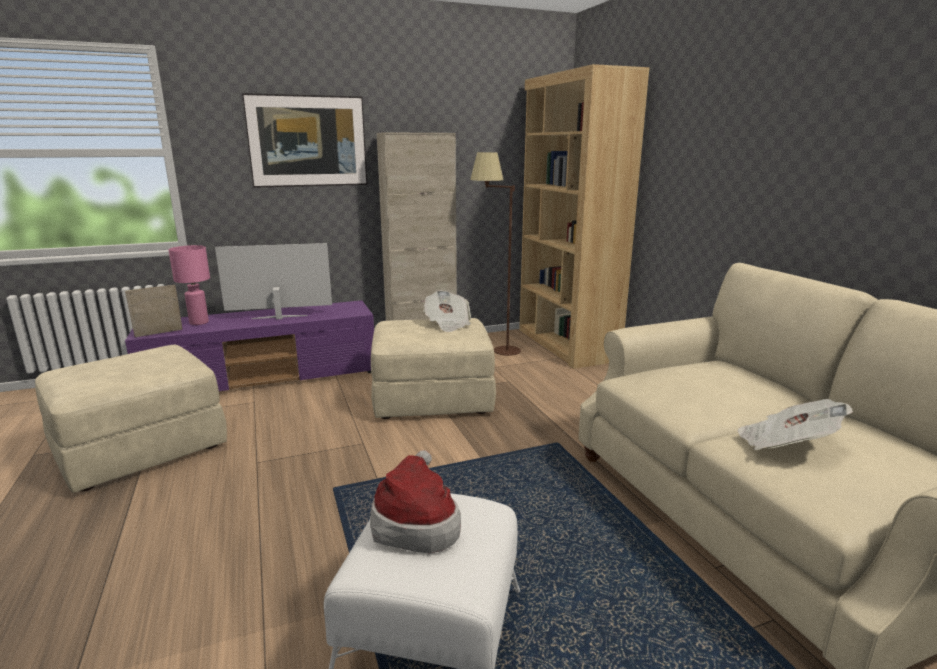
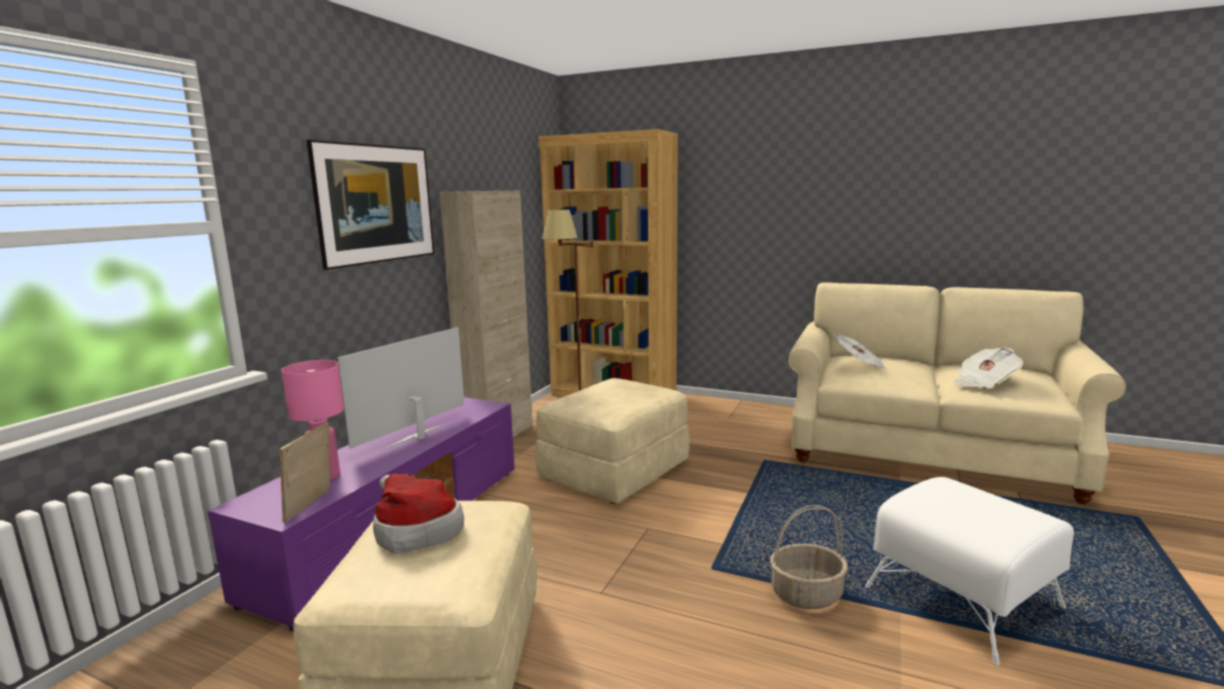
camera: 45 degrees left, 5 degrees down
hat [370,450,461,553] -> hat moved to [373,473,464,555]
newspaper [423,290,471,332] -> newspaper moved to [834,334,887,370]
none -> basket [770,505,848,609]

